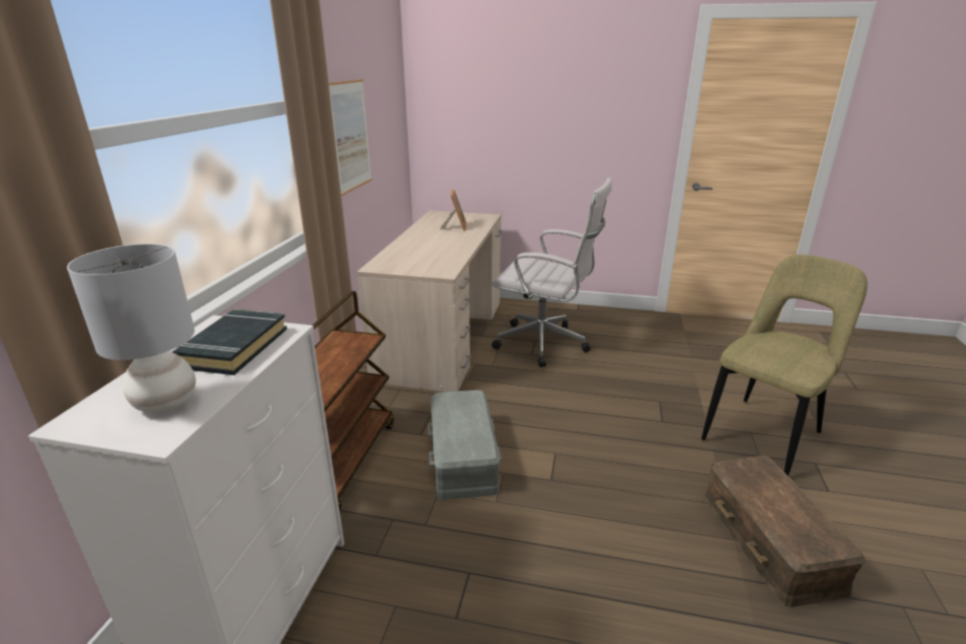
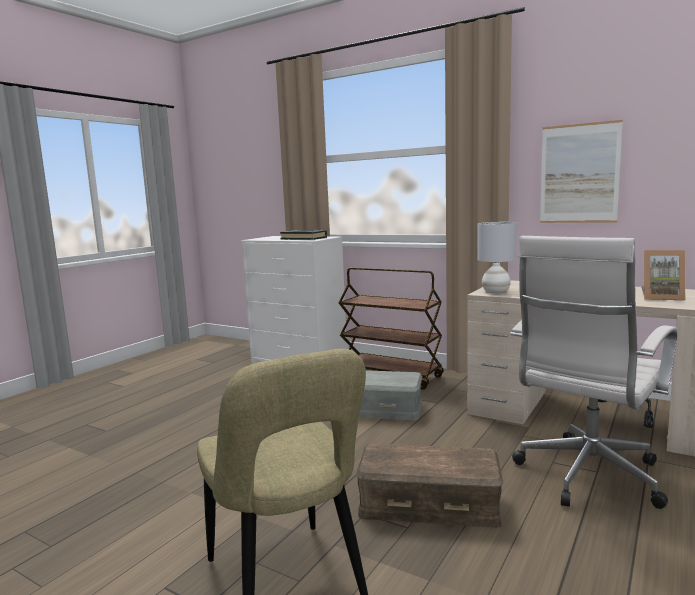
camera: 110 degrees right, 15 degrees down
grey table lamp [67,244,196,413] -> grey table lamp moved to [477,222,517,293]
brown storage box [704,455,866,607] -> brown storage box moved to [356,444,503,528]

